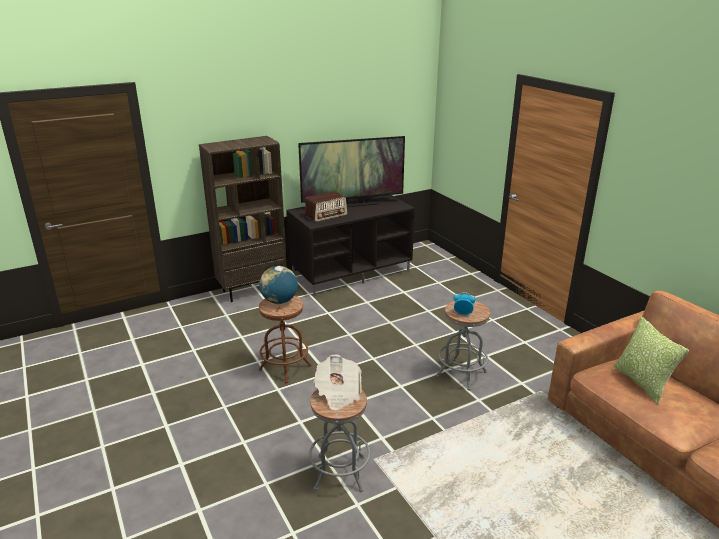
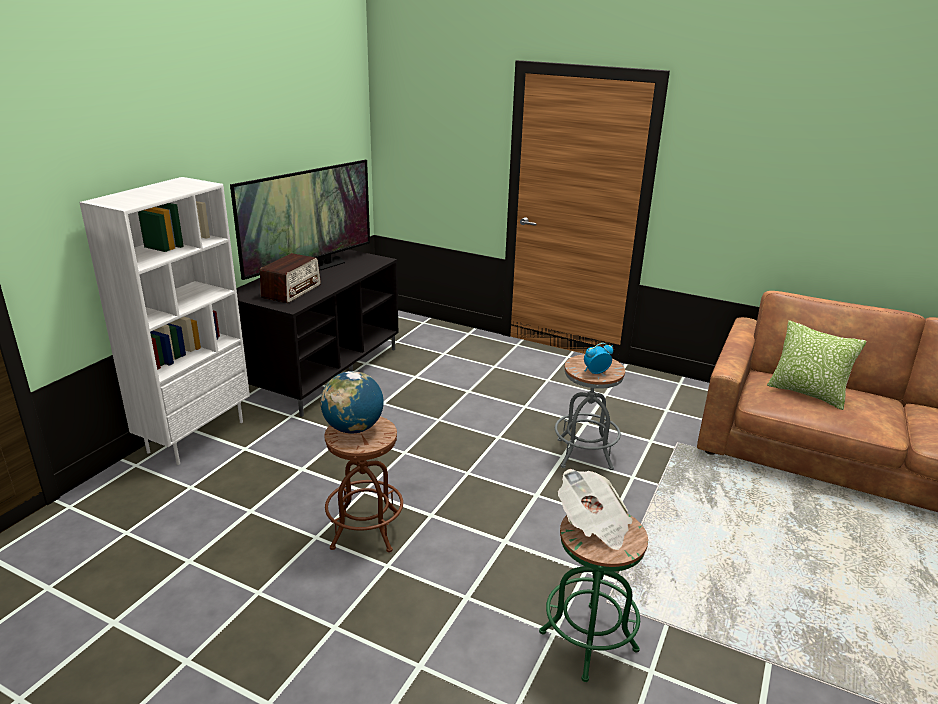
camera: 35 degrees left, 0 degrees up
brown bookcase [199,136,287,302] -> white bookcase [79,177,250,465]
grey stool [309,389,371,492] -> green stool [539,513,648,682]

